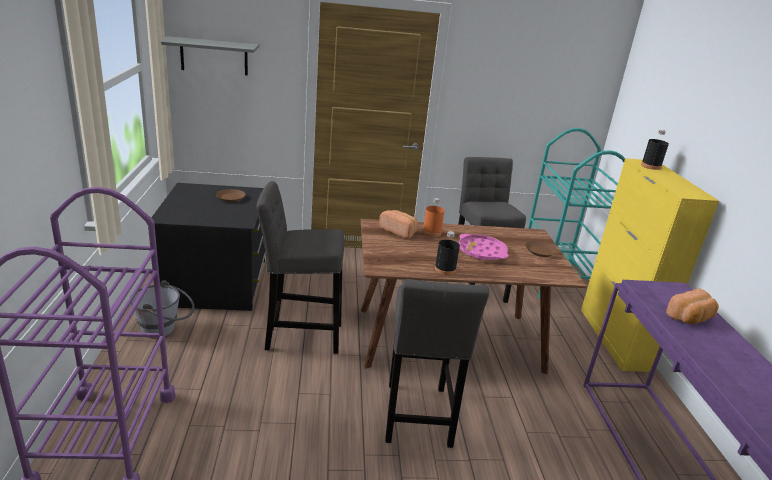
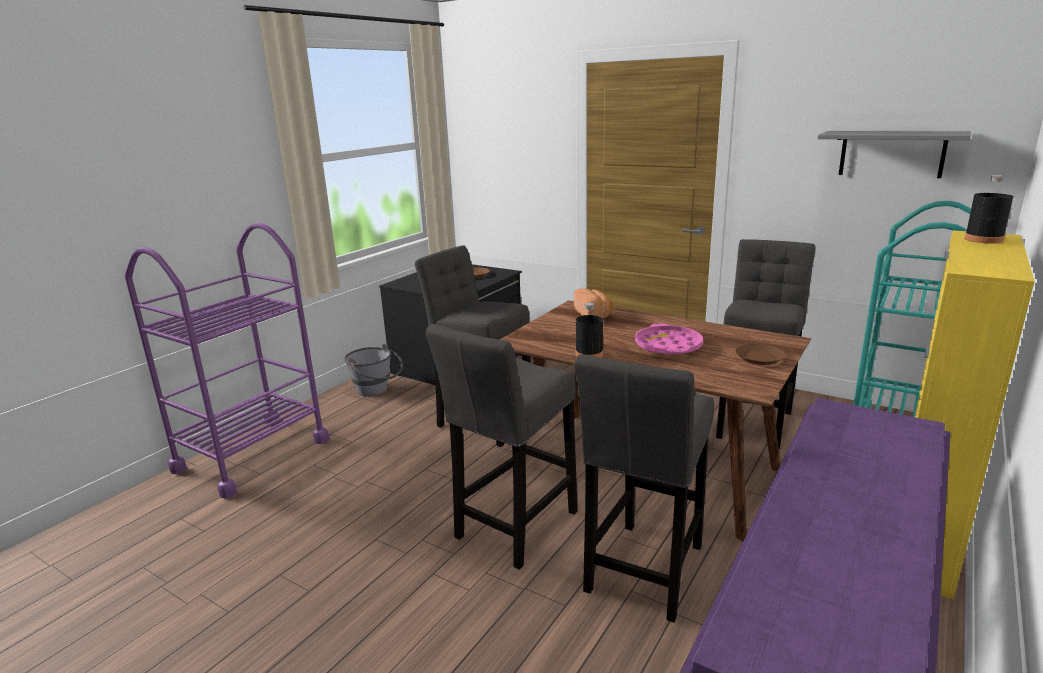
camera: 40 degrees right, 5 degrees down
grey shelf [161,36,259,75] -> grey shelf moved to [818,131,971,178]
orange bottle [423,198,444,237] -> none
bread [666,288,719,324] -> none
none -> grey stool [574,354,714,623]

